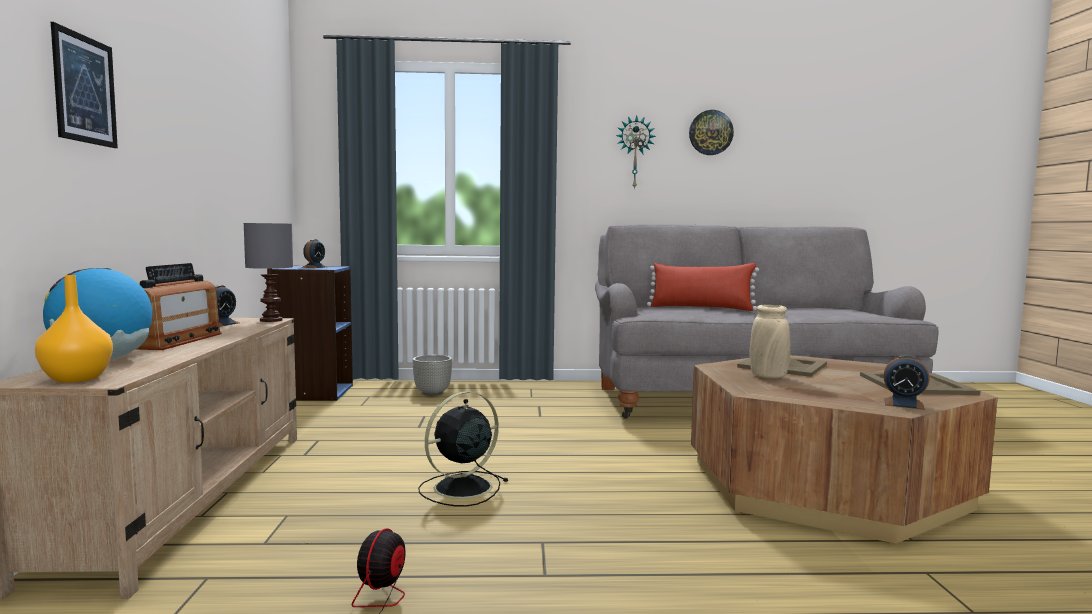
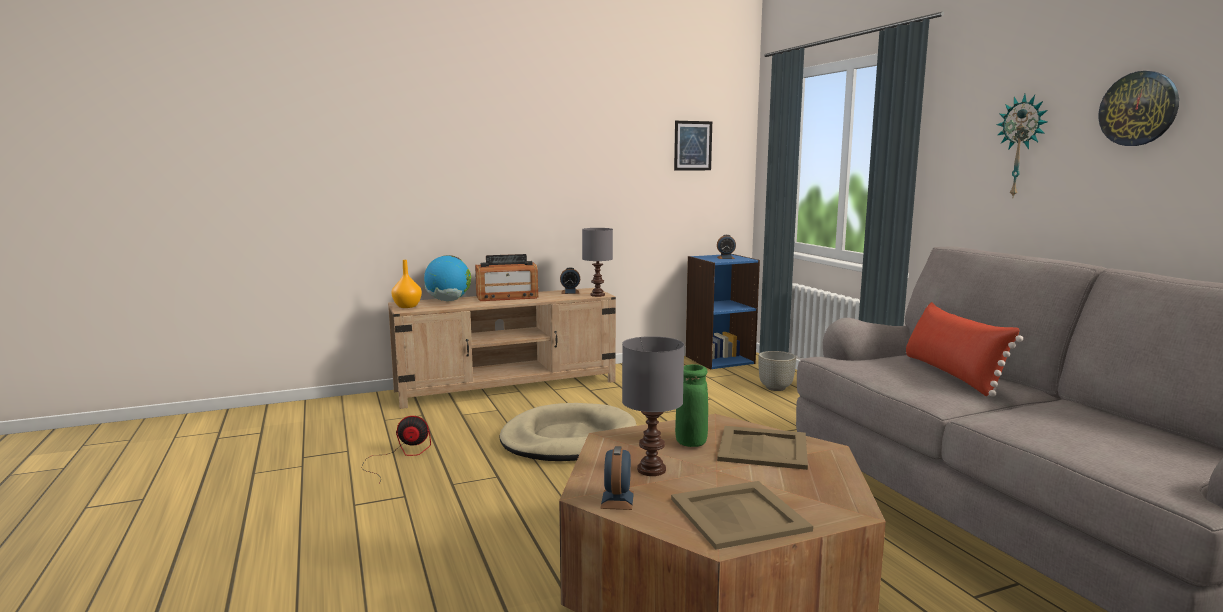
camera: 70 degrees right, 5 degrees up
picture [51,22,118,148] -> picture moved to [674,121,712,171]
black fan [418,391,509,506] -> beige dog bed [499,403,637,461]
beige vase [749,305,790,378] -> green vase [675,364,708,447]
none -> grey table lamp [622,336,684,476]

